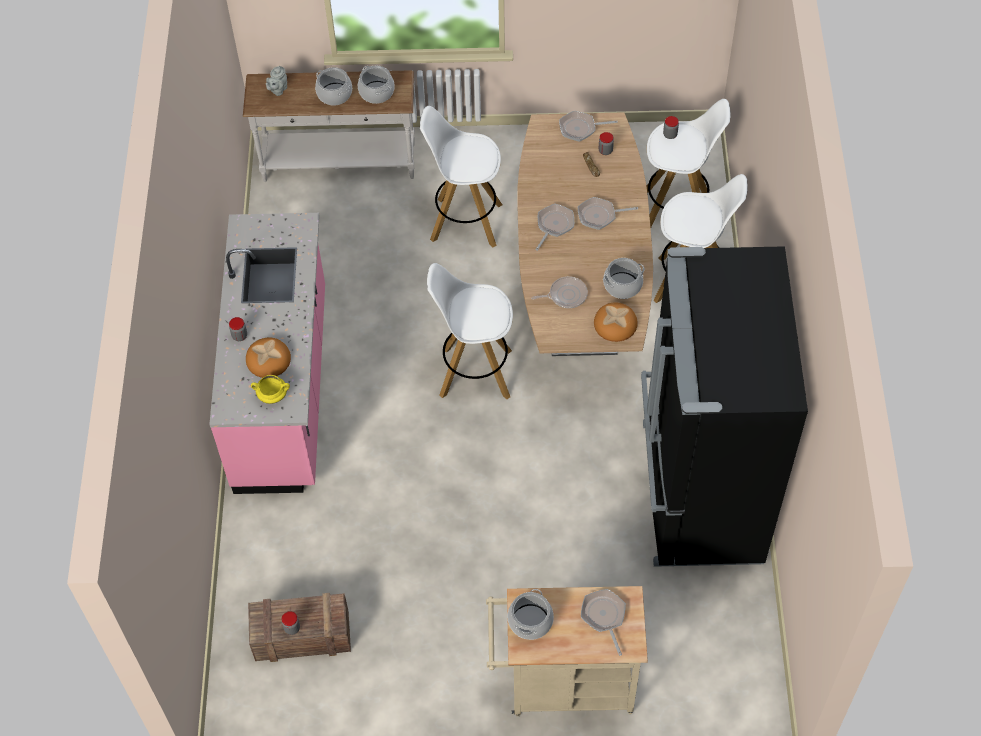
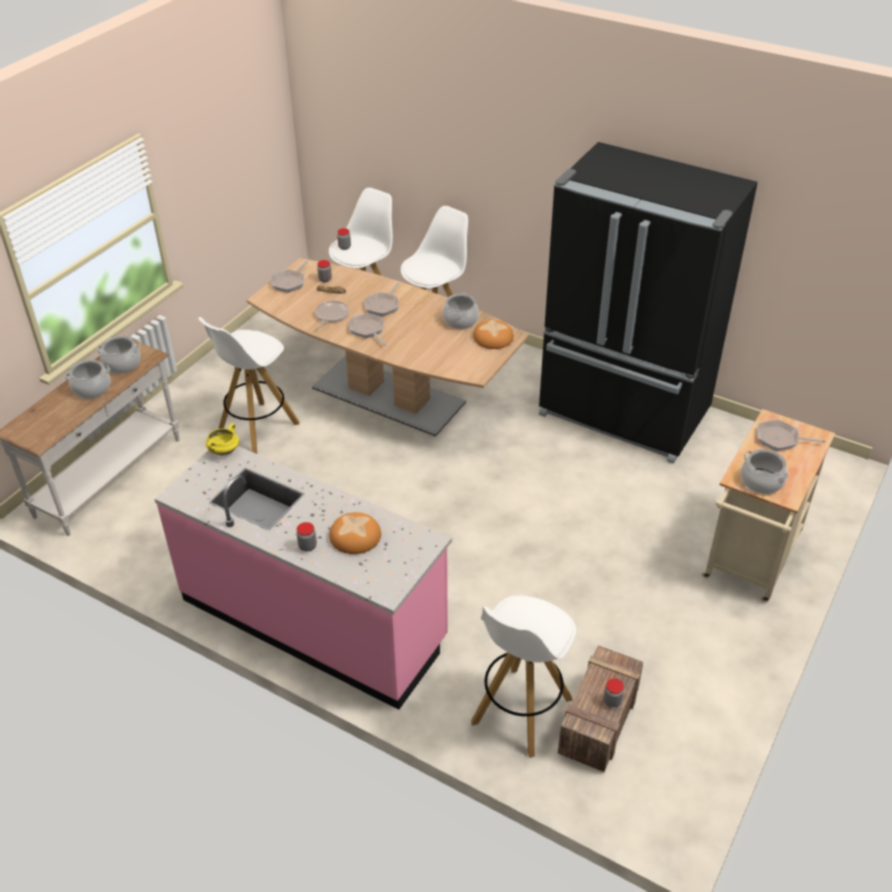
camera: 60 degrees left, 15 degrees down
yellow cooking pot [251,375,290,404] -> yellow cooking pot moved to [206,423,239,455]
grey teapot [266,66,287,96] -> none
white stool [427,263,513,399] -> white stool moved to [471,595,576,758]
frying pan [531,276,588,308] -> frying pan moved to [315,301,349,329]

